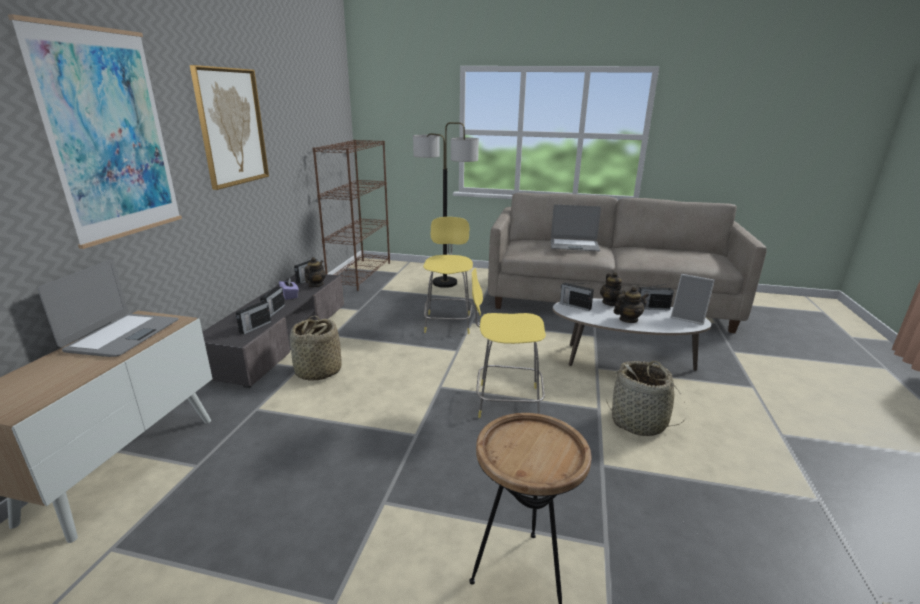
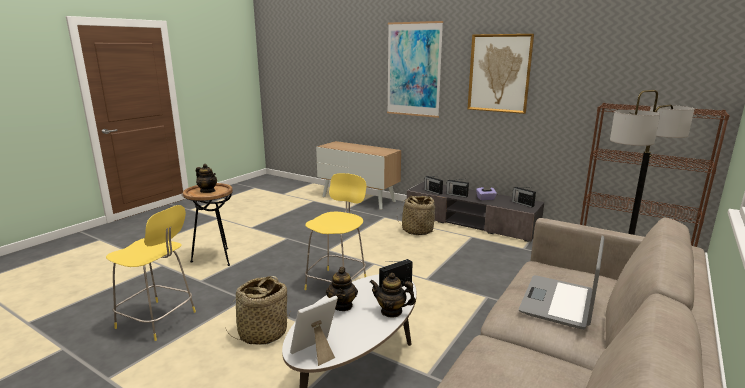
camera: 110 degrees right, 5 degrees down
laptop [38,260,178,357] -> none
teapot [305,257,326,287] -> teapot moved to [196,164,217,193]
yellow stool [423,217,473,334] -> yellow stool moved to [106,205,196,341]
radio [638,284,674,310] -> none

